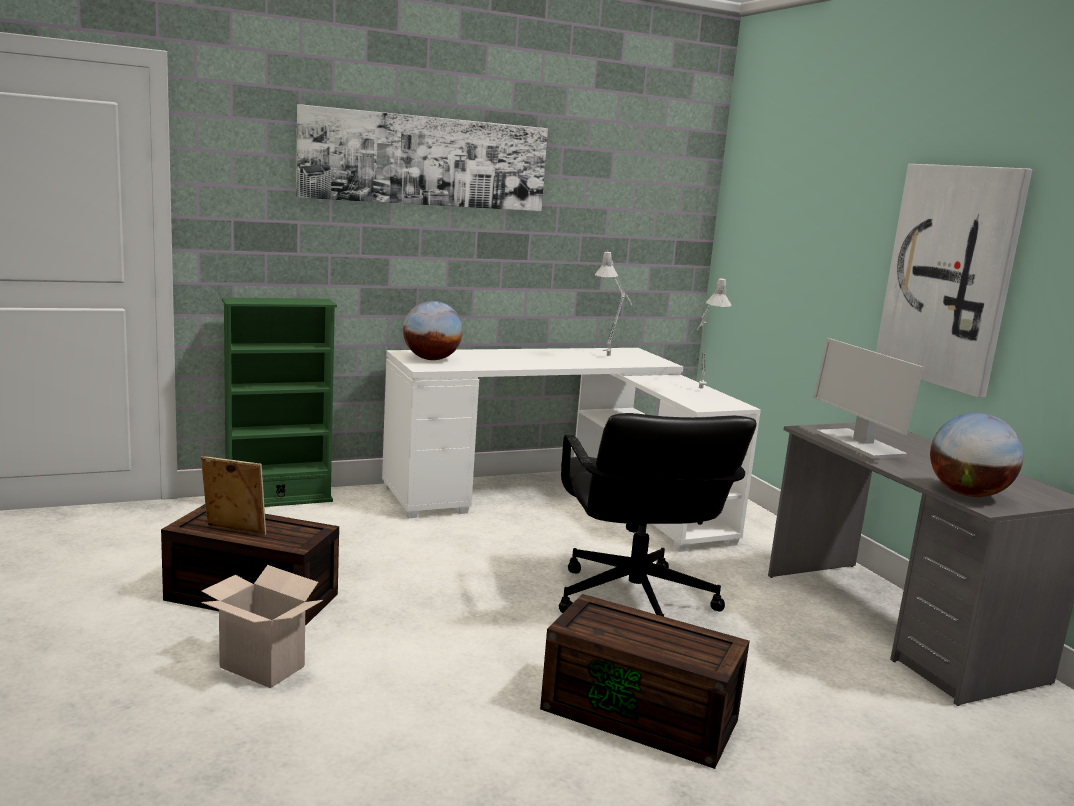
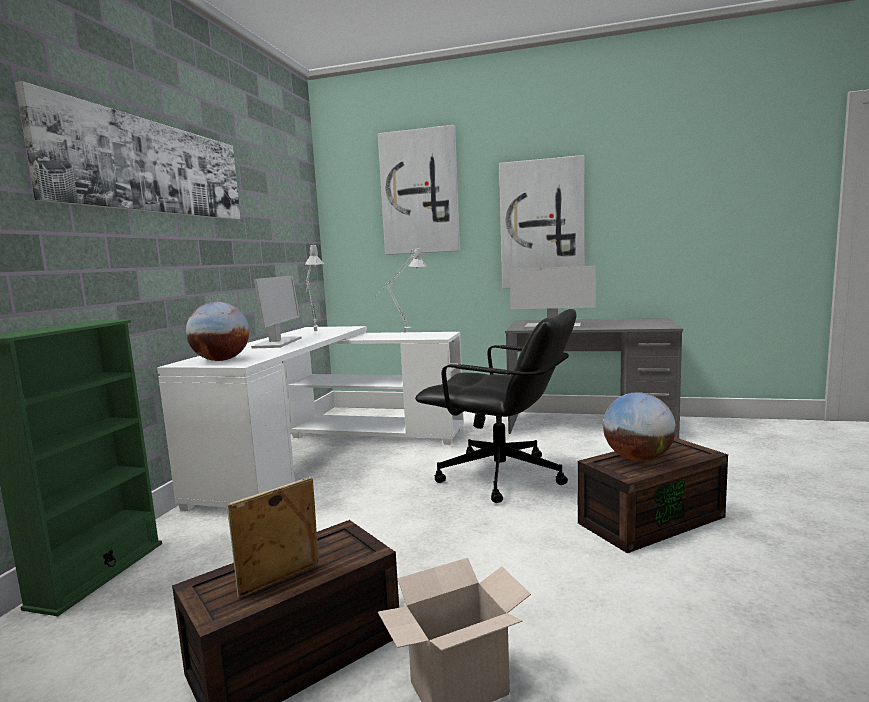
camera: 50 degrees left, 5 degrees down
globe [930,413,1023,497] -> globe moved to [603,392,676,461]
none -> monitor [251,275,302,349]
none -> picture [378,125,460,255]

